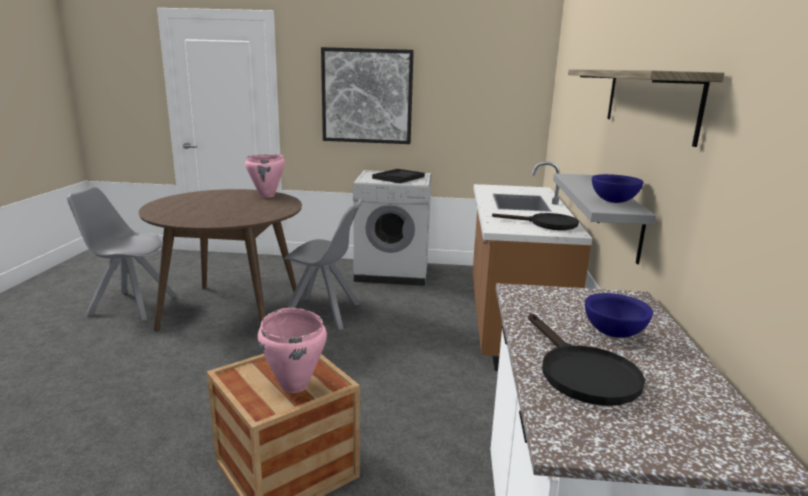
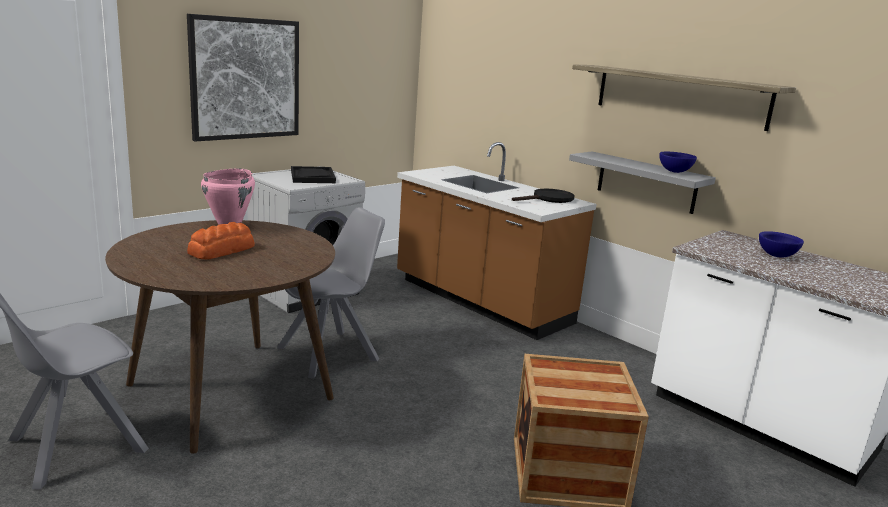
camera: 50 degrees left, 0 degrees up
pink cooking pot [258,308,327,393] -> none
black frying pan [528,313,645,406] -> none
none -> bread [187,222,255,260]

